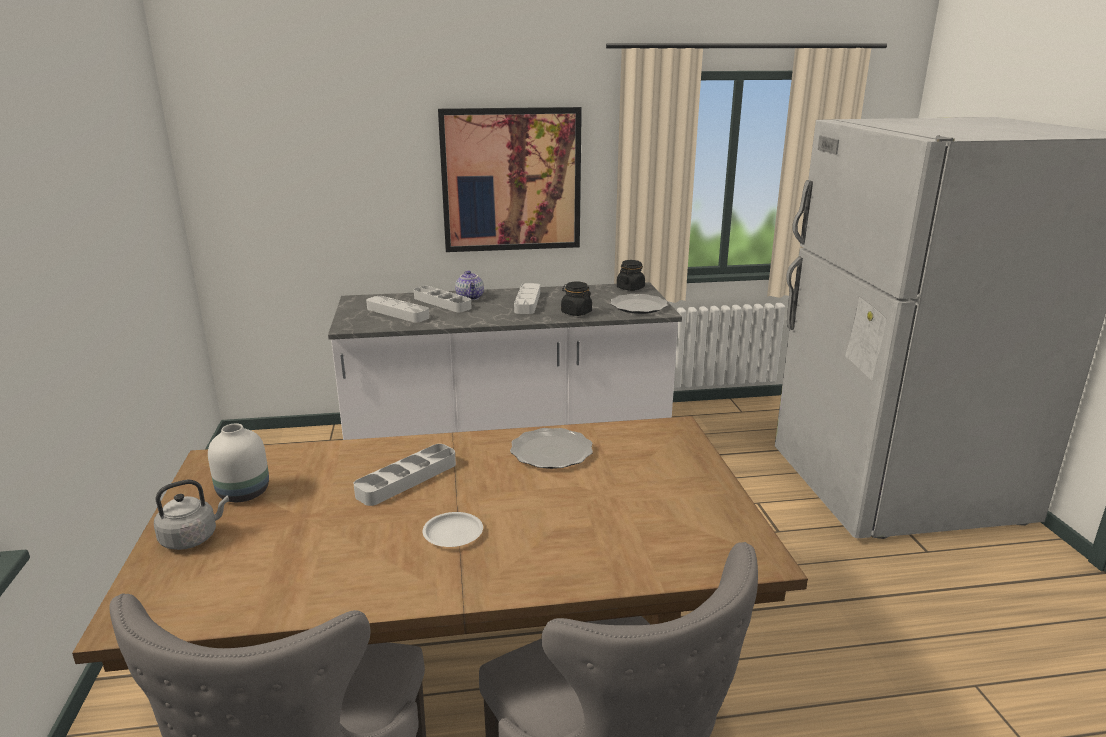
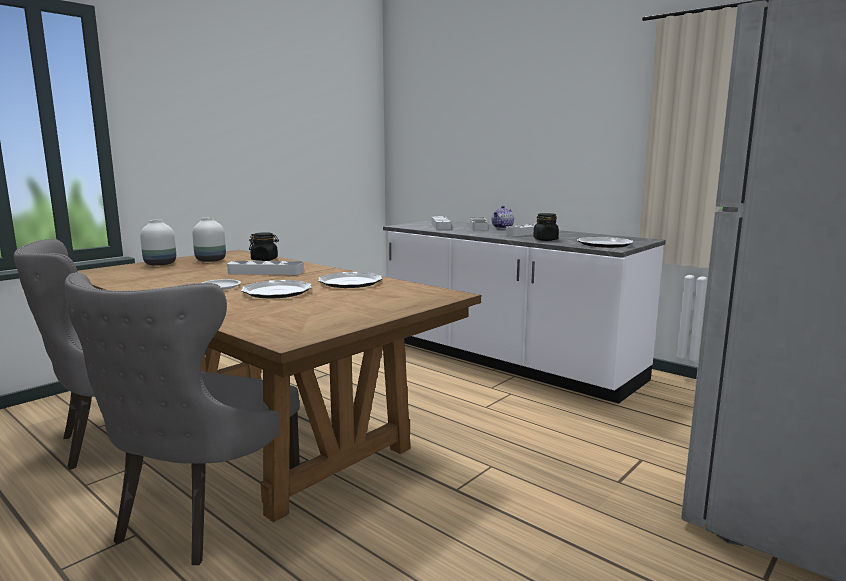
camera: 50 degrees right, 10 degrees down
grey kettle [154,480,229,550] -> white vase [140,220,176,266]
picture [438,107,582,252] -> none
black jar [617,260,645,291] -> black jar moved to [249,232,279,261]
none -> plate [241,280,312,298]

